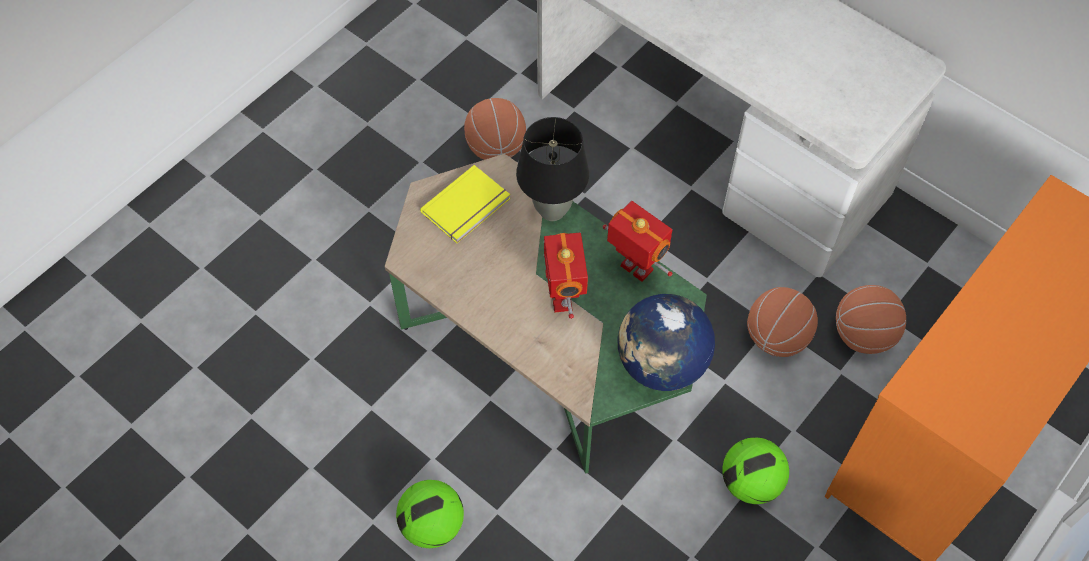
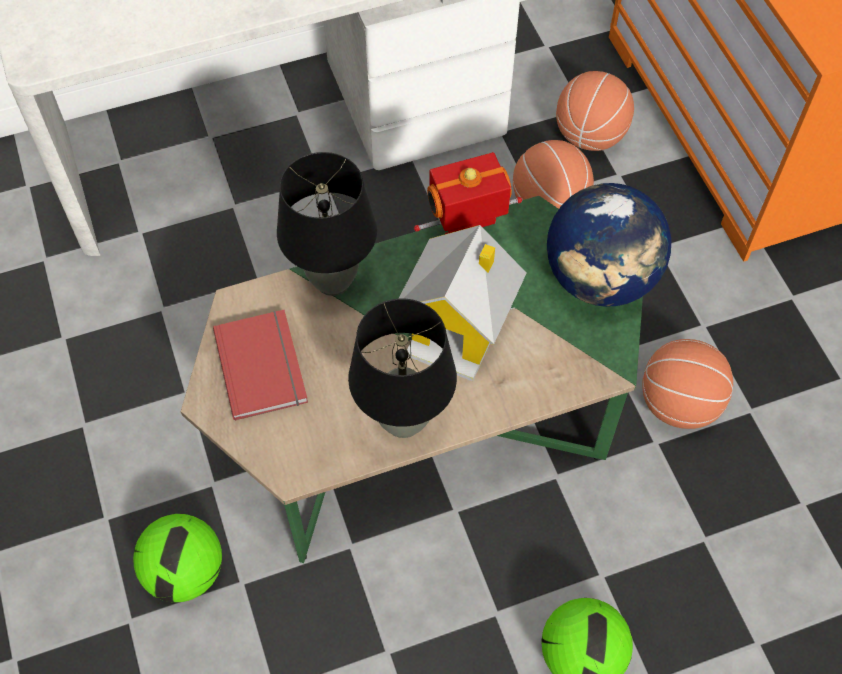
camera: 60 degrees left, 0 degrees up
yellow book [420,165,510,243] -> red book [213,310,308,421]
basketball [464,98,526,160] -> basketball moved to [642,339,733,429]
toy robot [544,233,588,319] -> toy house [398,225,526,381]
football [722,437,789,504] -> football moved to [133,514,222,602]
none -> black table lamp [348,299,457,438]

